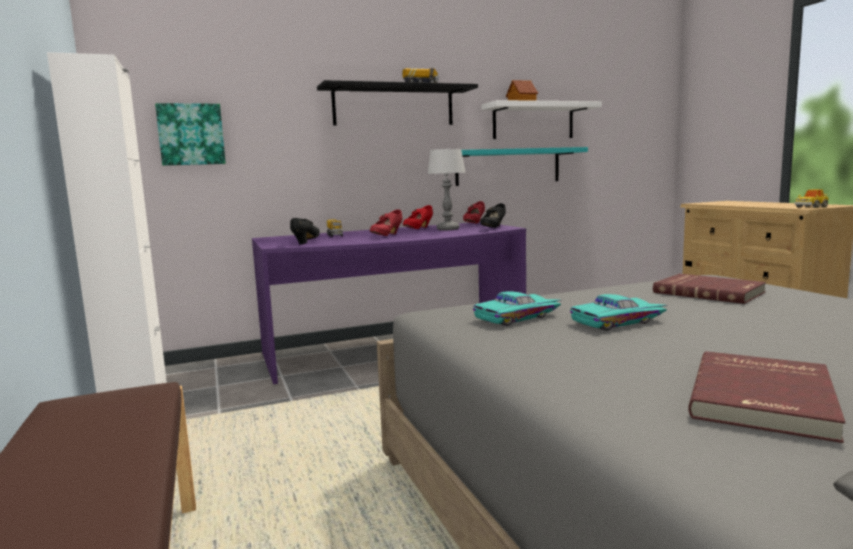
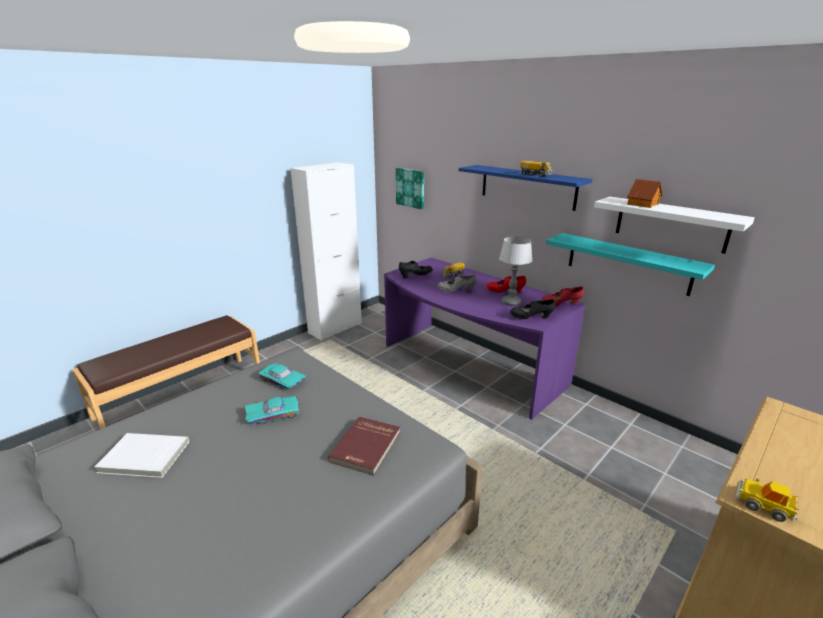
camera: 65 degrees right, 15 degrees up
black shelf [317,80,478,125] -> blue shelf [459,165,592,211]
red shoe [370,209,403,236] -> grey shoe [438,274,477,292]
turquoise toy car [570,294,668,331] -> turquoise toy car turned 120 degrees clockwise [245,396,299,424]
red book [688,351,846,443] -> white book [95,433,189,478]

